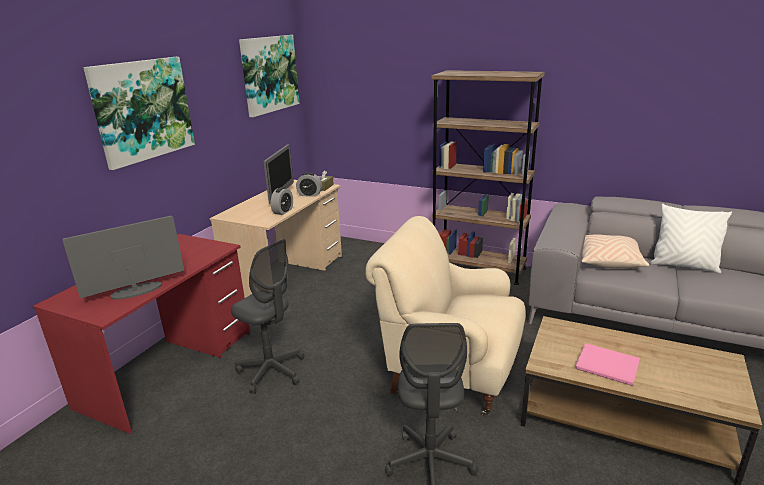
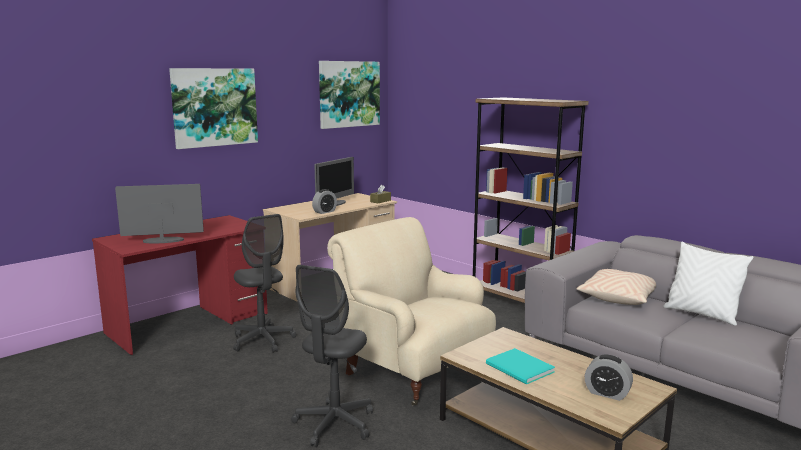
camera: 20 degrees right, 10 degrees down
alarm clock [296,172,322,197] -> alarm clock moved to [585,355,633,401]
pink book [575,343,640,386] -> turquoise book [486,348,555,384]

